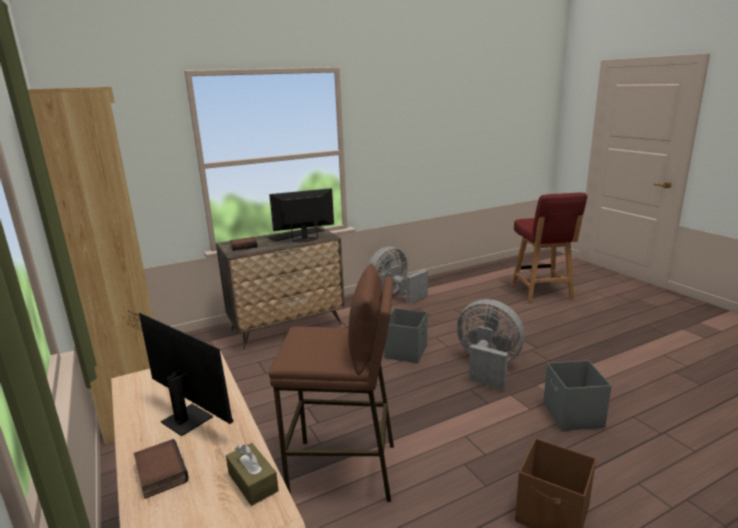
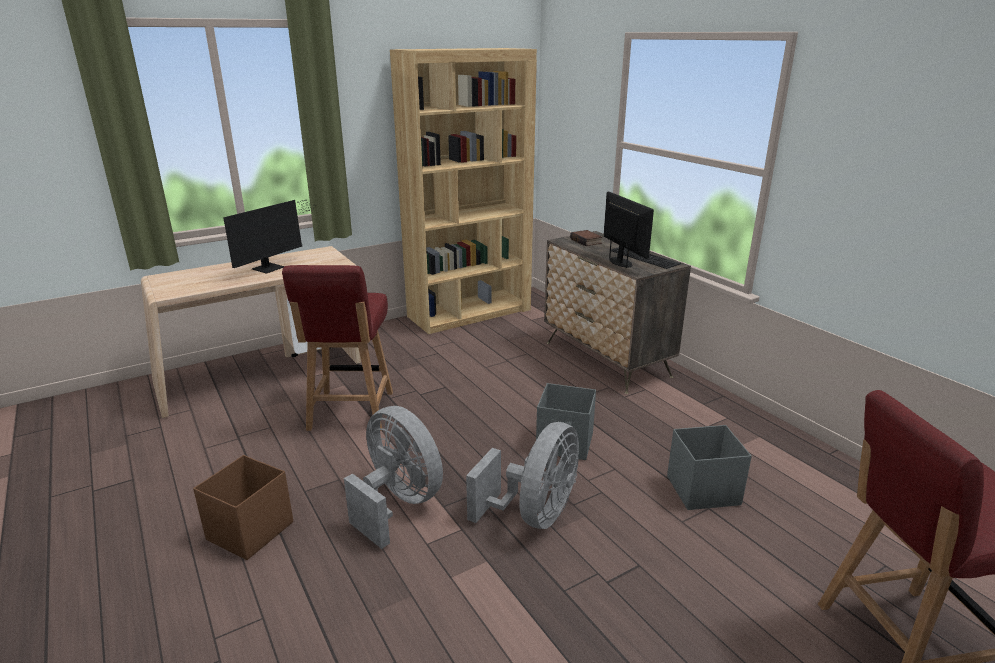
camera: 85 degrees right, 5 degrees up
book [134,439,189,499] -> none
brown tissue box [226,443,279,506] -> none
brown stool [269,263,394,502] -> red chair [282,265,393,431]
grey fan [368,247,428,303] -> grey fan moved to [344,406,443,549]
grey storage box [543,360,612,431] -> grey storage box moved to [667,425,752,510]

